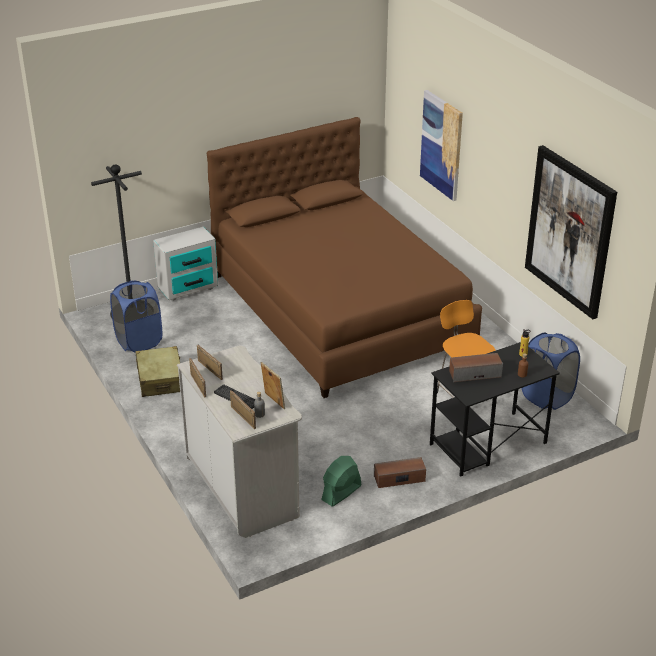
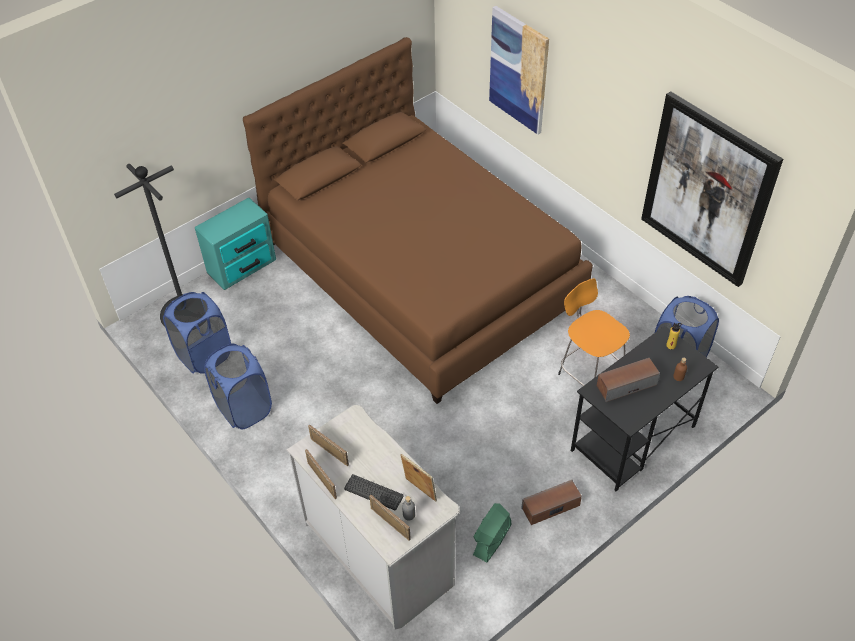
camera: 10 degrees left, 15 degrees up
beige suitcase [136,346,180,397] -> blue laundry basket [204,344,272,429]
white nightstand [153,227,218,301] -> turquoise nightstand [195,198,276,290]

